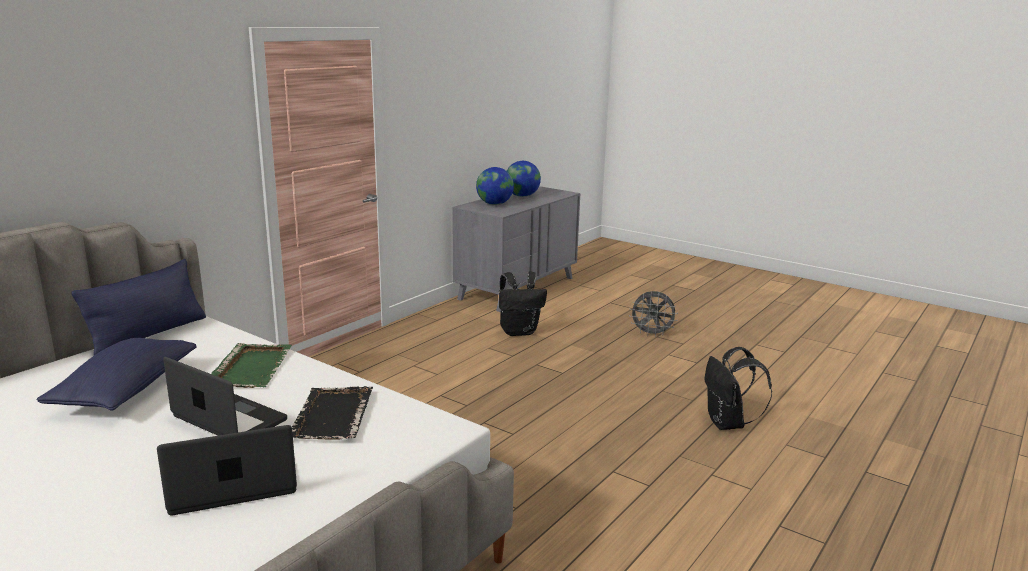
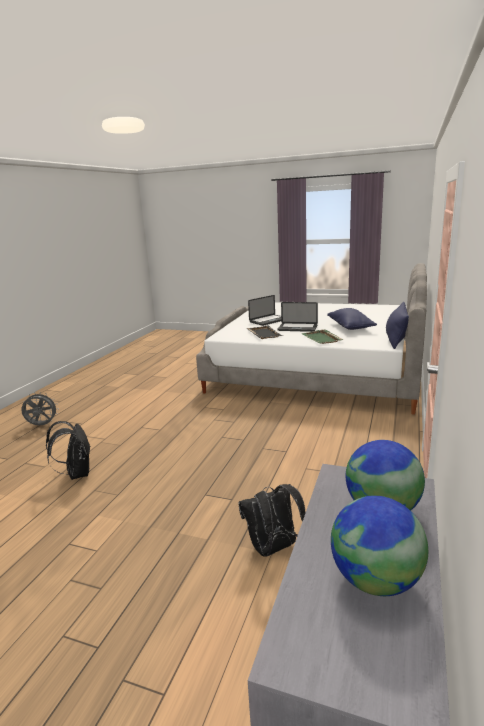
camera: 165 degrees right, 0 degrees up
grey fan [629,291,678,337] -> grey fan moved to [21,392,59,425]

